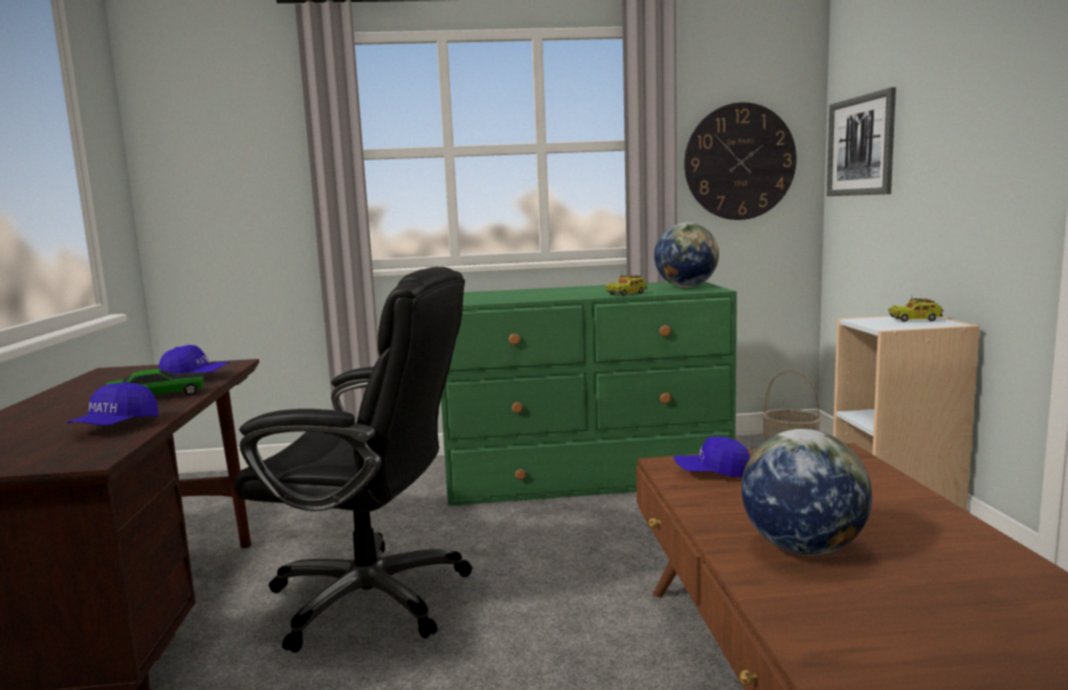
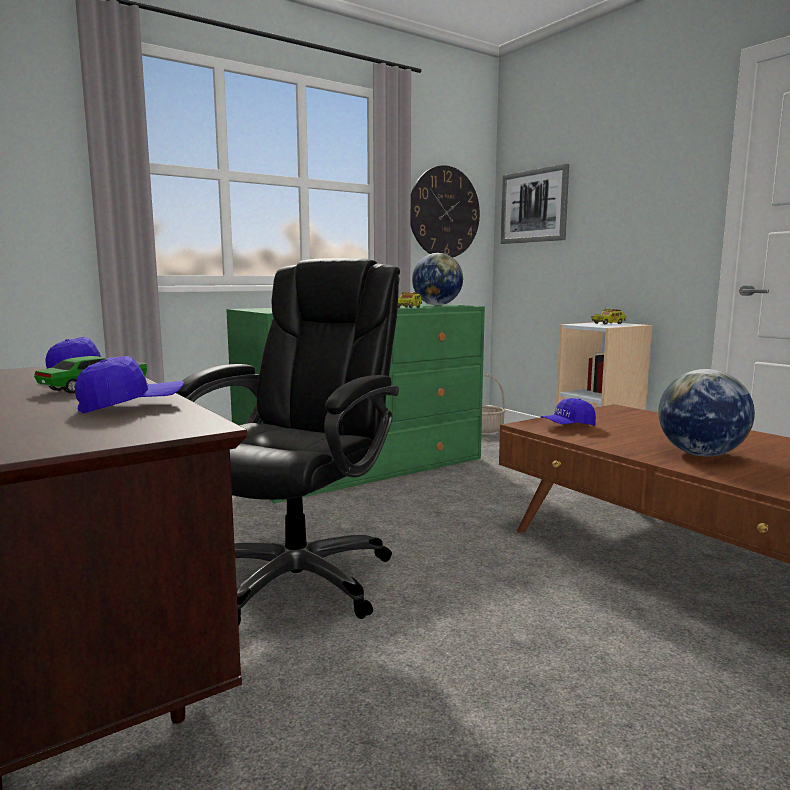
camera: 30 degrees left, 0 degrees up
blue cap [67,382,159,426] -> blue cap turned 105 degrees counterclockwise [75,356,184,414]
black office chair [234,267,473,653] -> black office chair turned 45 degrees counterclockwise [176,258,400,625]

